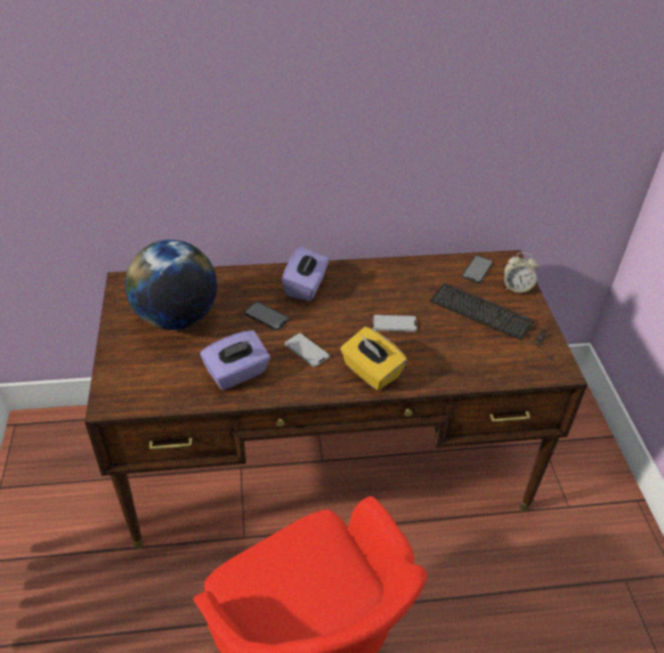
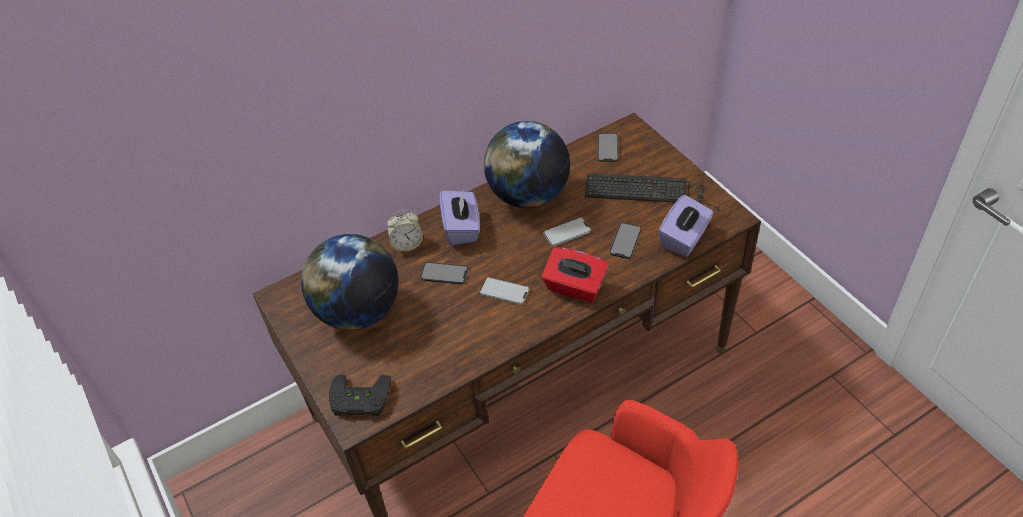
camera: 20 degrees left, 5 degrees up
purple tissue box [200,330,270,390] -> purple tissue box moved to [658,195,714,257]
yellow tissue box [340,327,407,390] -> red tissue box [541,247,609,303]
alarm clock [504,253,538,293] -> alarm clock moved to [387,210,423,252]
none -> black game controller [329,375,391,416]
none -> globe [484,121,570,208]
none -> phone [609,223,641,259]

